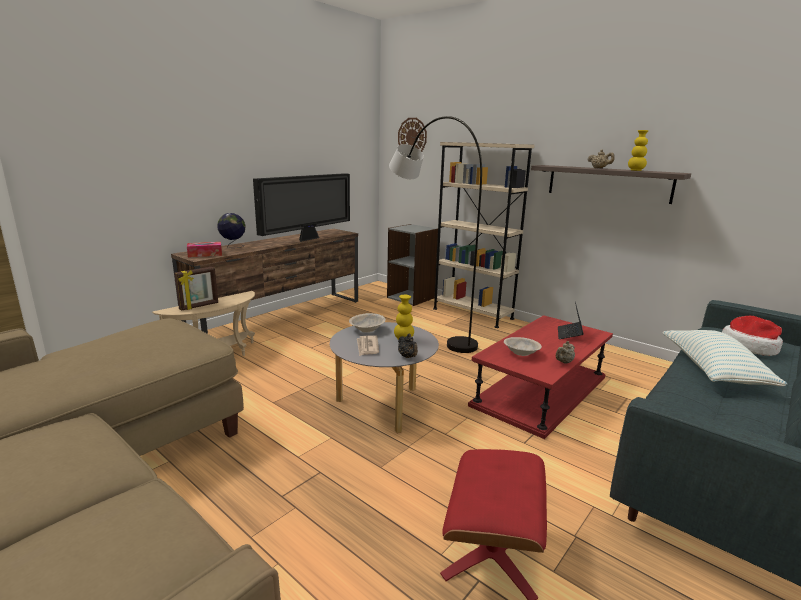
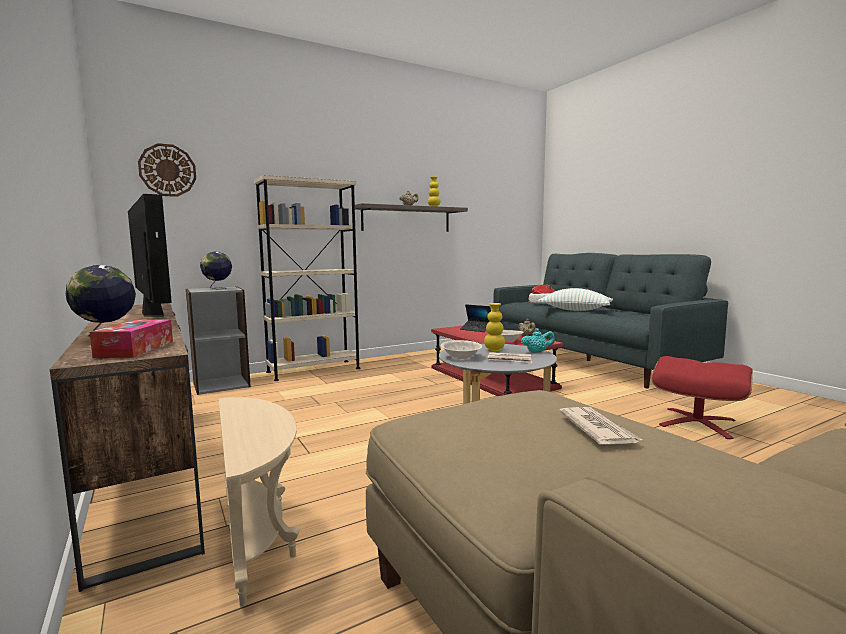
camera: 70 degrees left, 10 degrees down
picture frame [174,267,218,311] -> none
grey floor lamp [389,116,482,353] -> none
black teapot [398,334,418,358] -> turquoise teapot [521,329,555,353]
none -> globe [200,252,232,289]
none -> newspaper [559,407,642,444]

